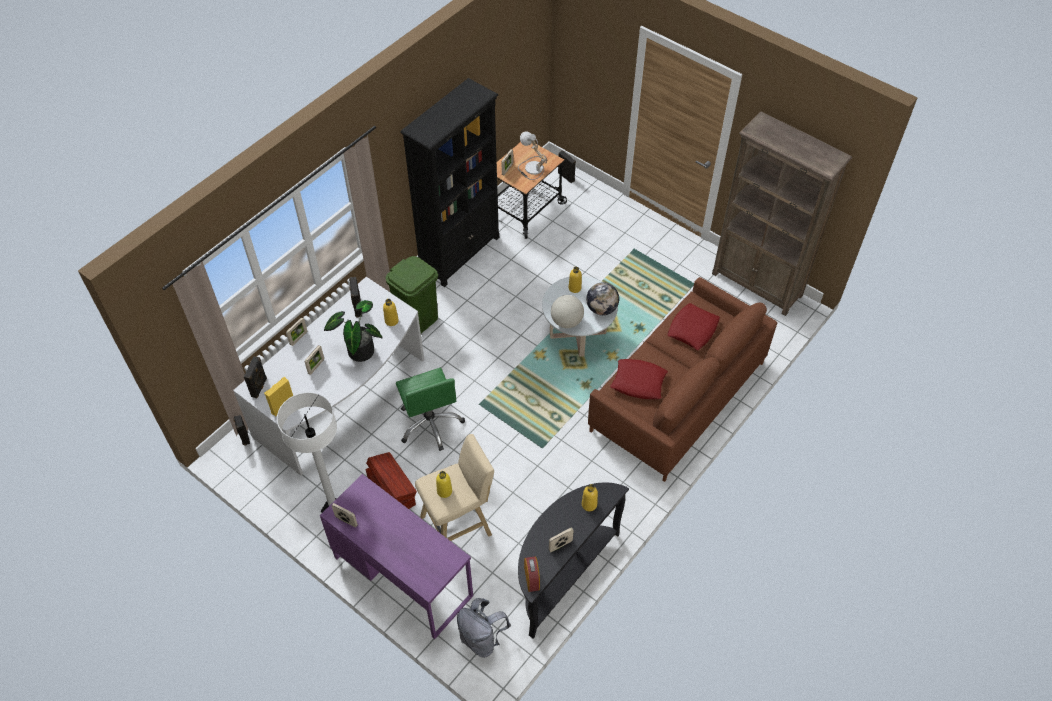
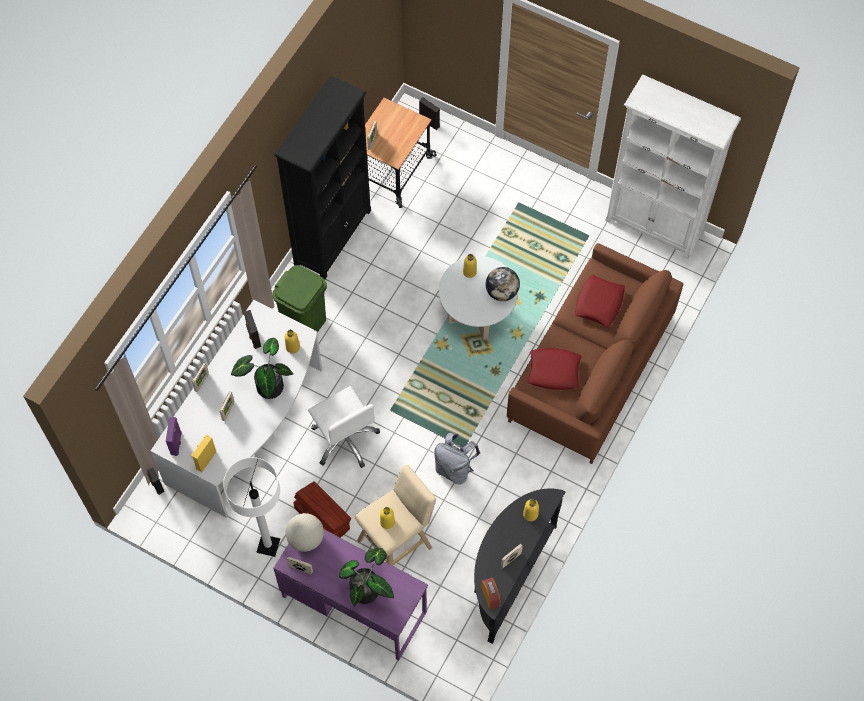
camera: 10 degrees left, 10 degrees up
black speaker [244,357,267,398] -> purple speaker [166,417,182,456]
green office chair [396,368,465,451] -> white office chair [308,386,380,468]
grey backpack [457,598,511,658] -> grey backpack moved to [434,433,480,485]
table lamp [518,131,547,180] -> none
globe [551,295,584,328] -> globe moved to [286,513,324,552]
brown bookcase [712,111,852,316] -> white bookcase [605,75,741,259]
none -> potted plant [339,548,394,606]

